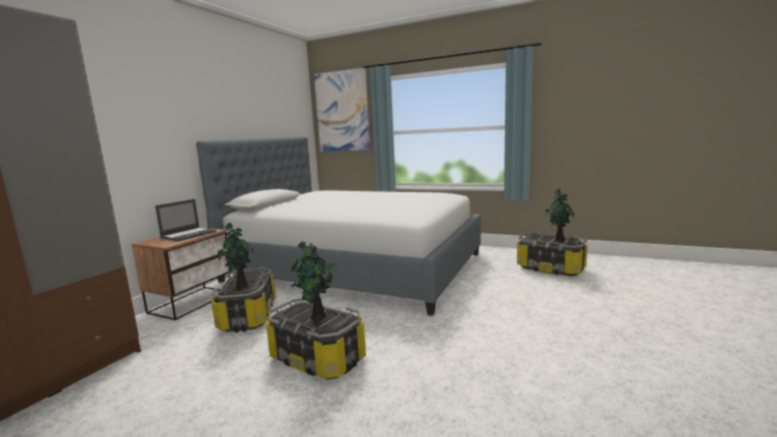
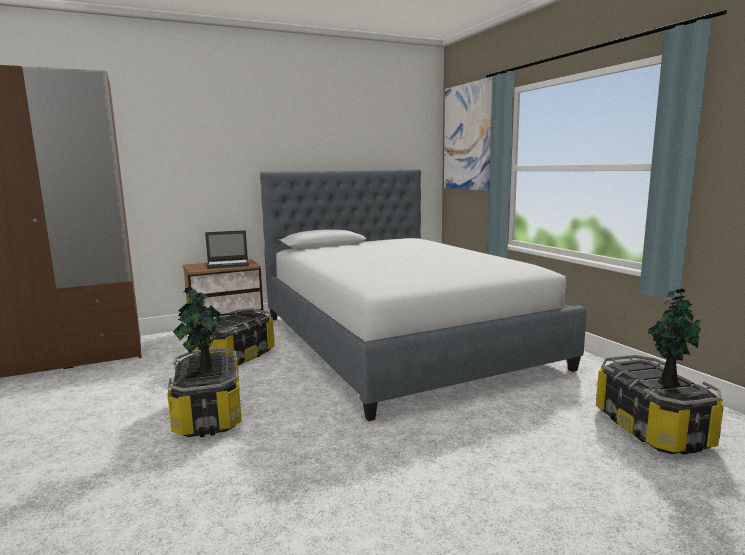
camera: 40 degrees right, 0 degrees up
potted plant [217,222,254,289] -> none

